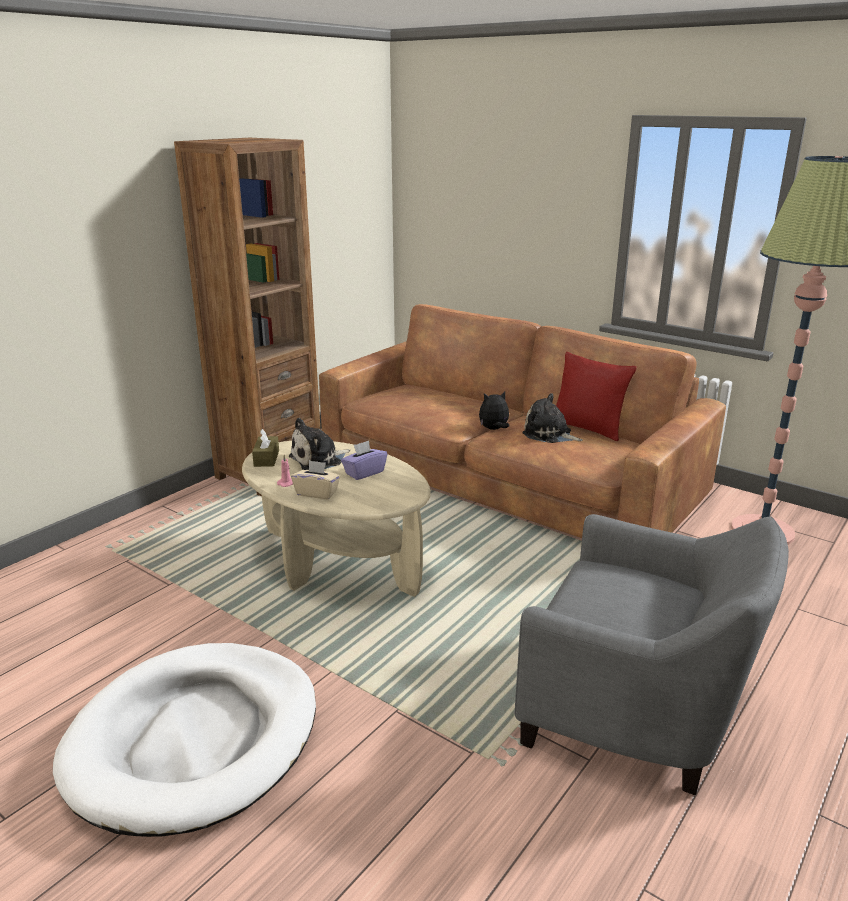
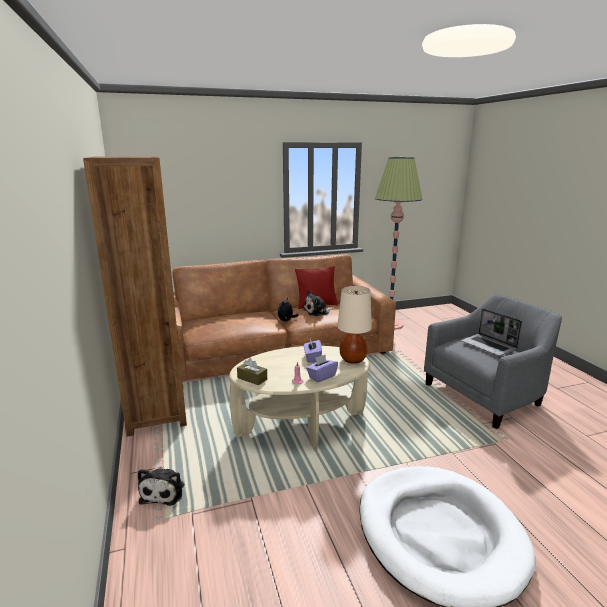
camera: 55 degrees left, 5 degrees down
plush toy [289,418,350,470] -> plush toy moved to [138,468,184,506]
beige tissue box [291,460,340,499] -> purple tissue box [306,355,338,382]
none -> beige table lamp [337,286,372,364]
none -> laptop [461,308,522,356]

